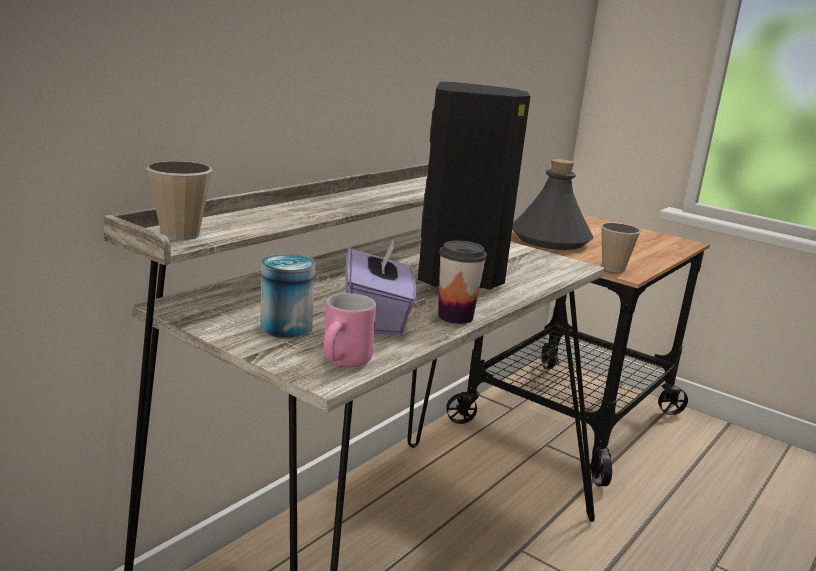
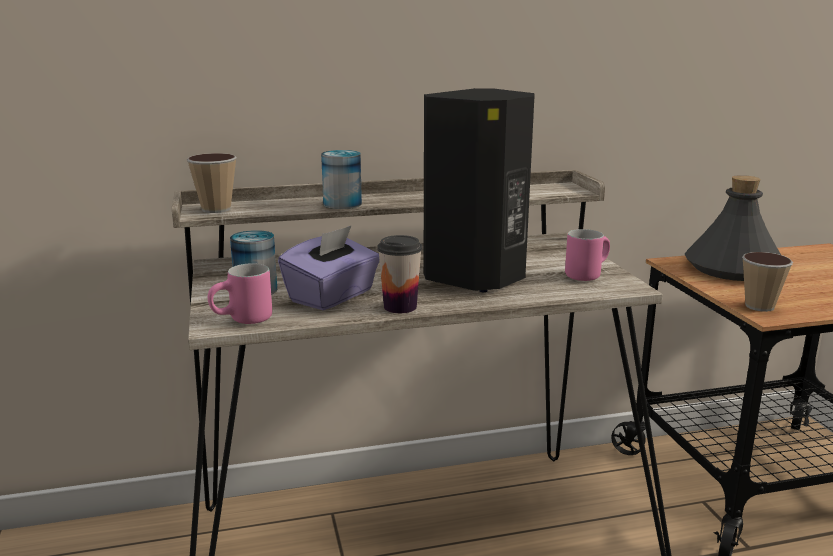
camera: 40 degrees right, 0 degrees up
none -> can [321,150,362,209]
none -> pink mug [565,229,610,281]

